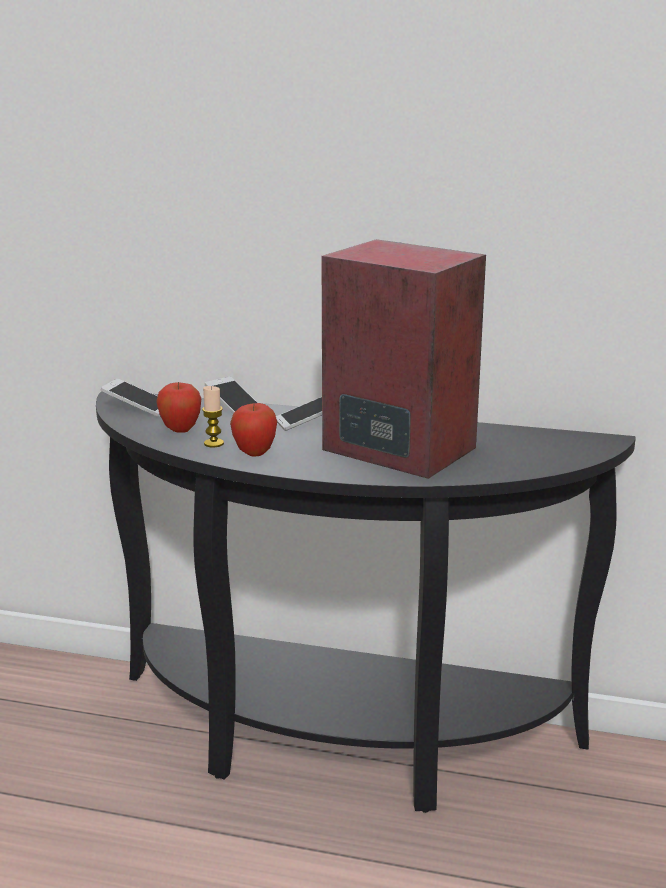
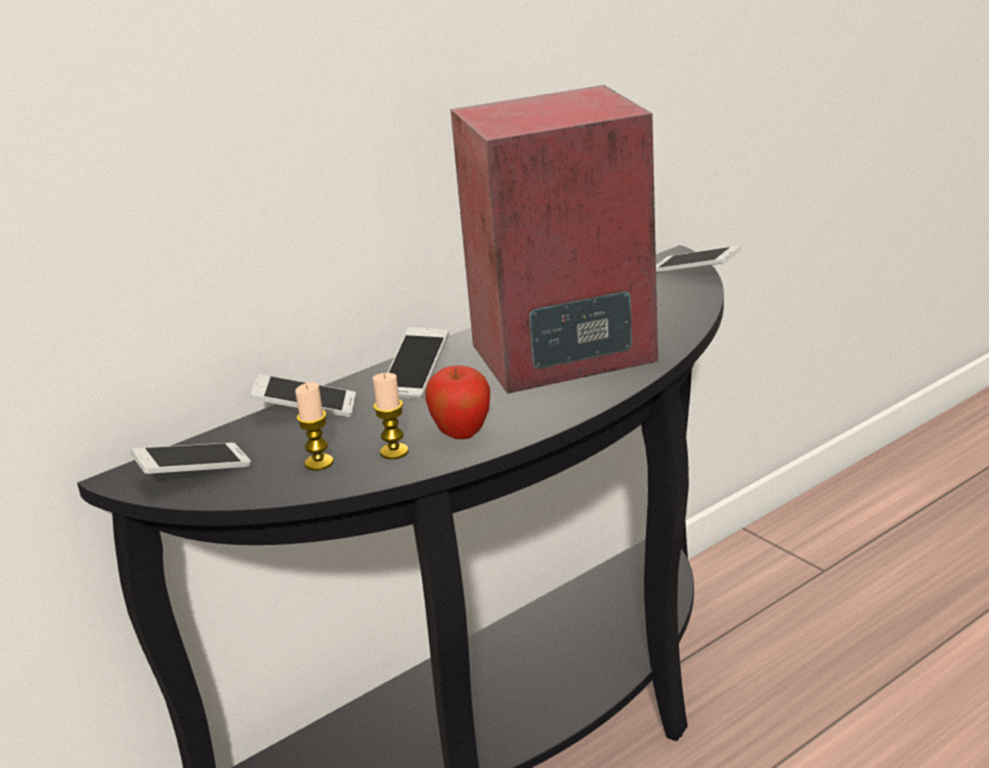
camera: 50 degrees left, 5 degrees up
apple [156,382,201,433] -> candle [295,382,334,471]
none -> phone [656,246,741,273]

